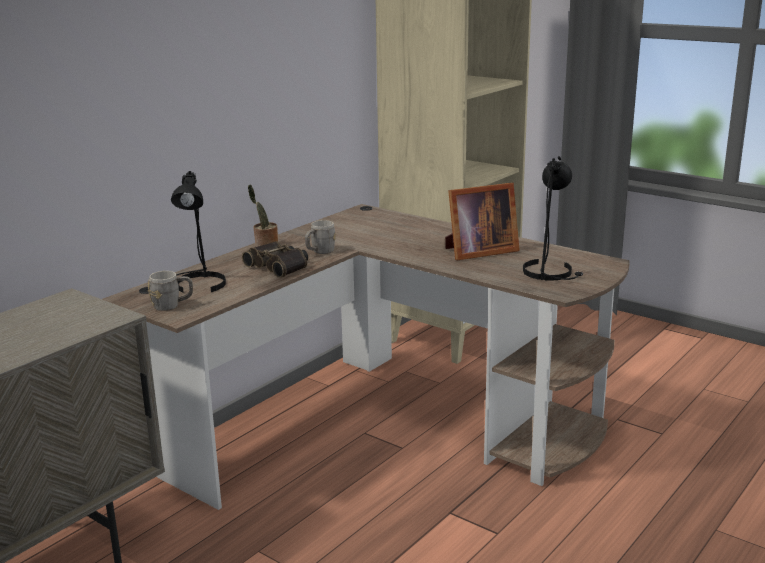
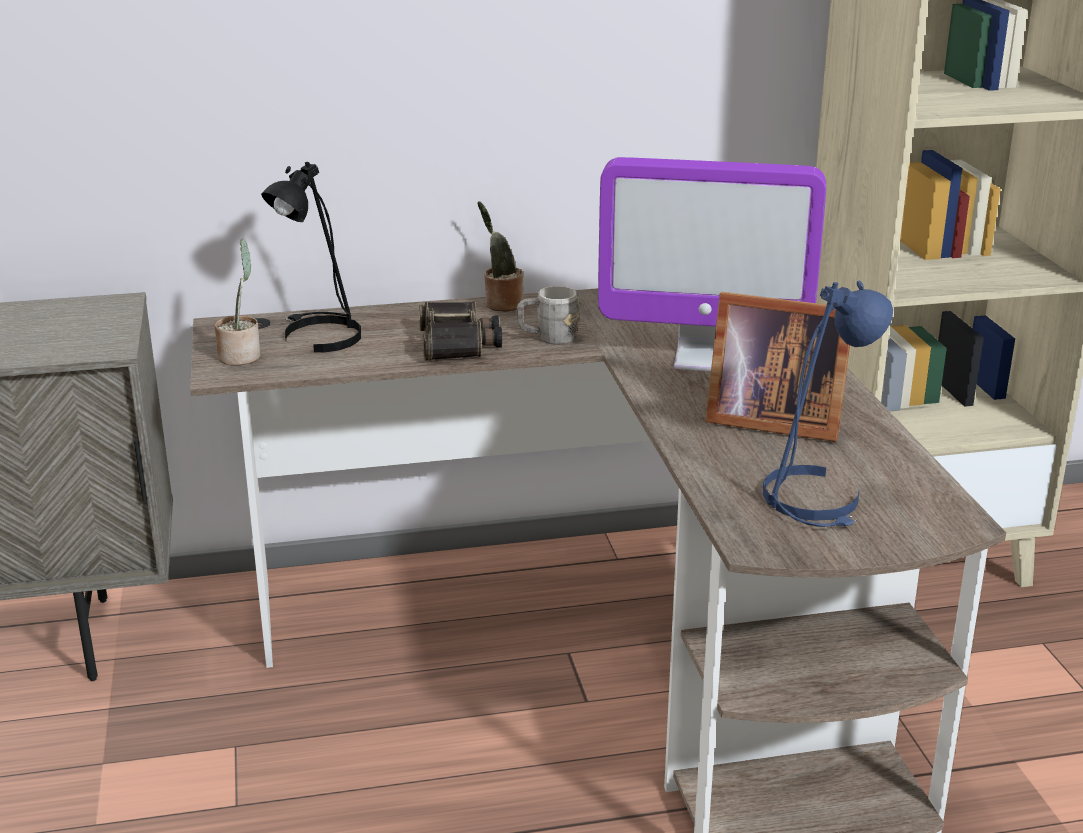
camera: 40 degrees right, 5 degrees up
grey mug [148,271,193,311] -> potted plant [215,239,260,365]
black table lamp [523,156,583,281] -> blue table lamp [763,280,893,527]
none -> monitor [598,157,826,371]

